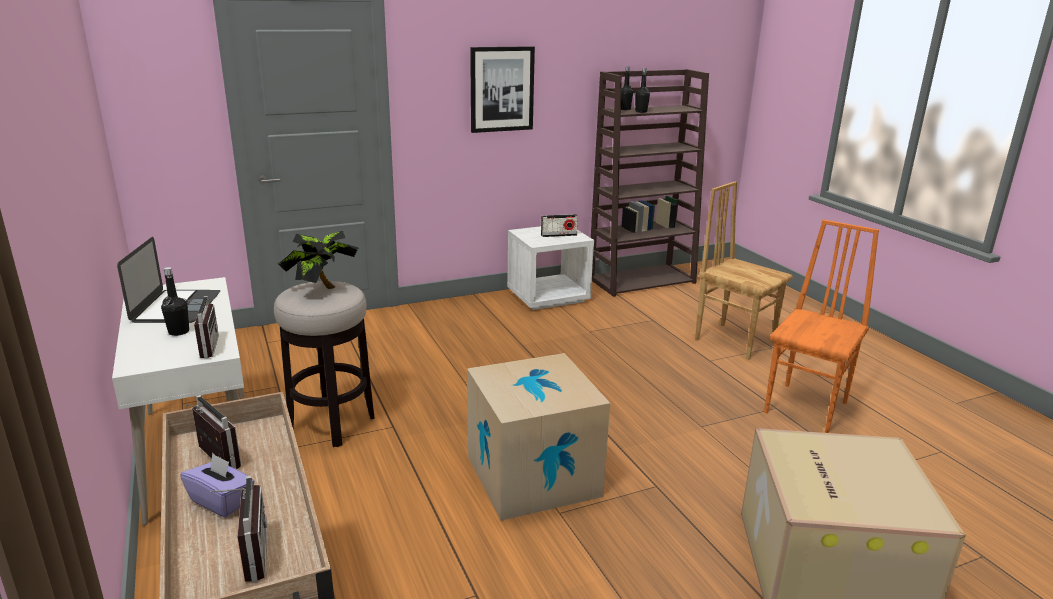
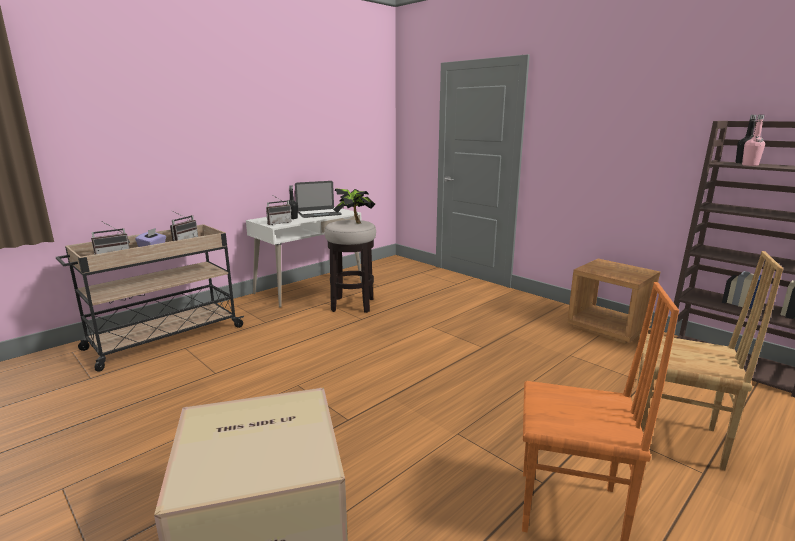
camera: 70 degrees right, 5 degrees down
cardboard box [467,353,610,521] -> none
picture [470,46,535,133] -> none
white nightstand [507,226,594,310] -> brown nightstand [567,259,660,344]
radio [541,214,578,237] -> none
black bottle [635,68,650,113] -> pink bottle [742,115,765,166]
brown chair [695,181,793,360] -> brown chair turned 90 degrees clockwise [637,251,783,470]

